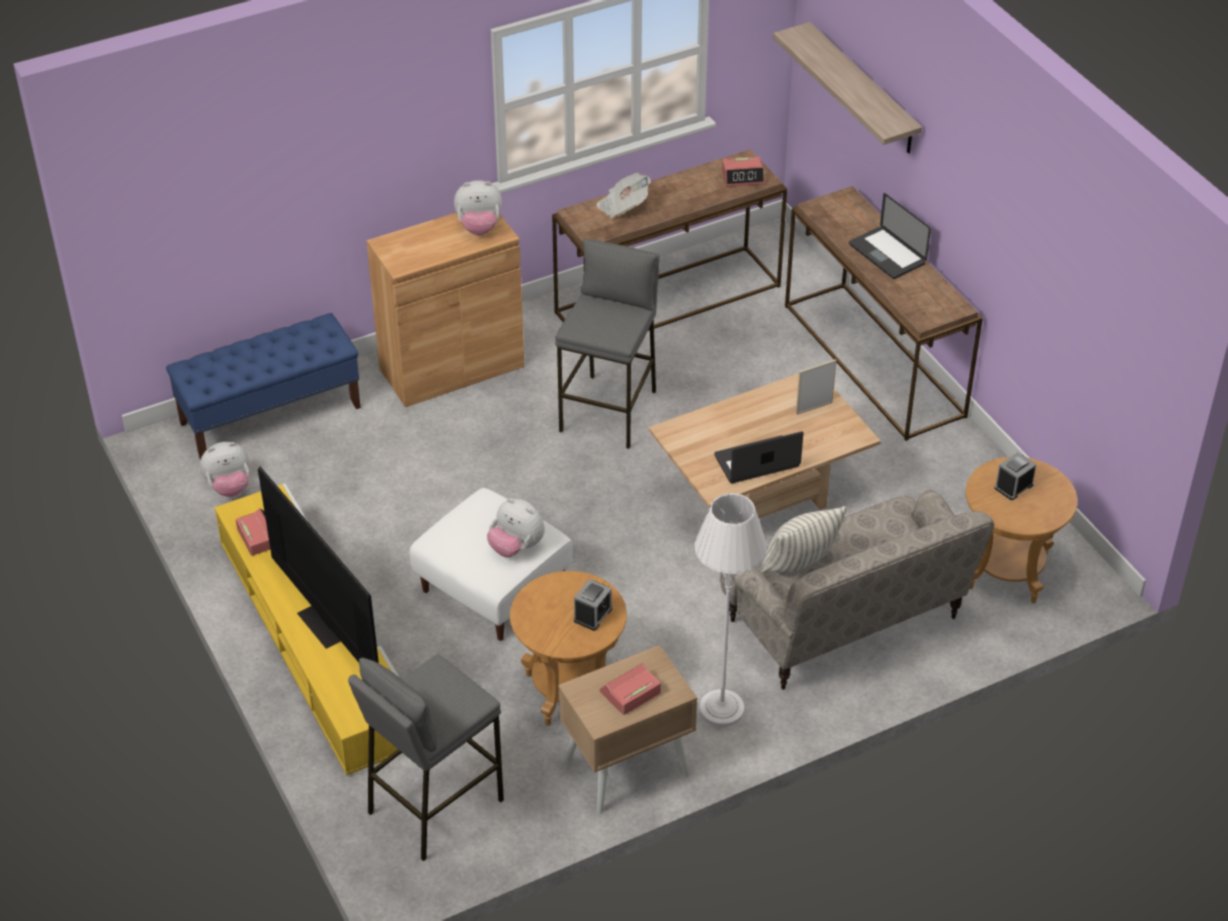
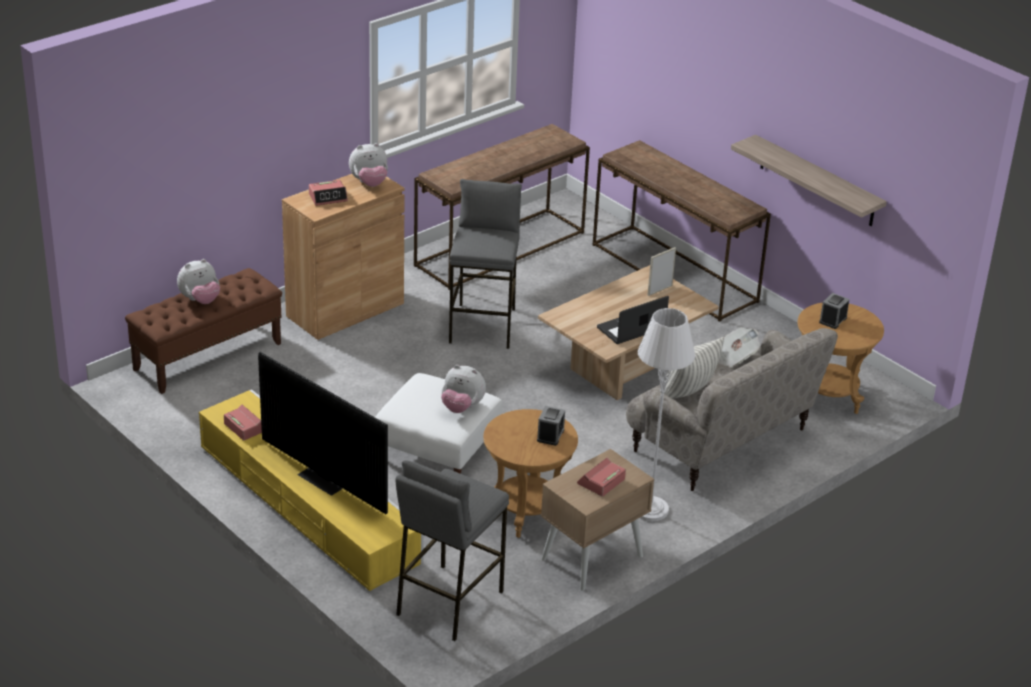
camera: 15 degrees left, 10 degrees down
blue bench [166,313,361,460] -> brown bench [125,268,282,394]
plush toy [200,442,249,497] -> plush toy moved to [177,259,220,304]
newspaper [596,173,651,218] -> newspaper moved to [718,327,760,368]
alarm clock [722,156,765,187] -> alarm clock moved to [309,180,348,206]
shelf [773,22,922,153] -> shelf moved to [731,135,887,226]
laptop [849,193,931,279] -> none

